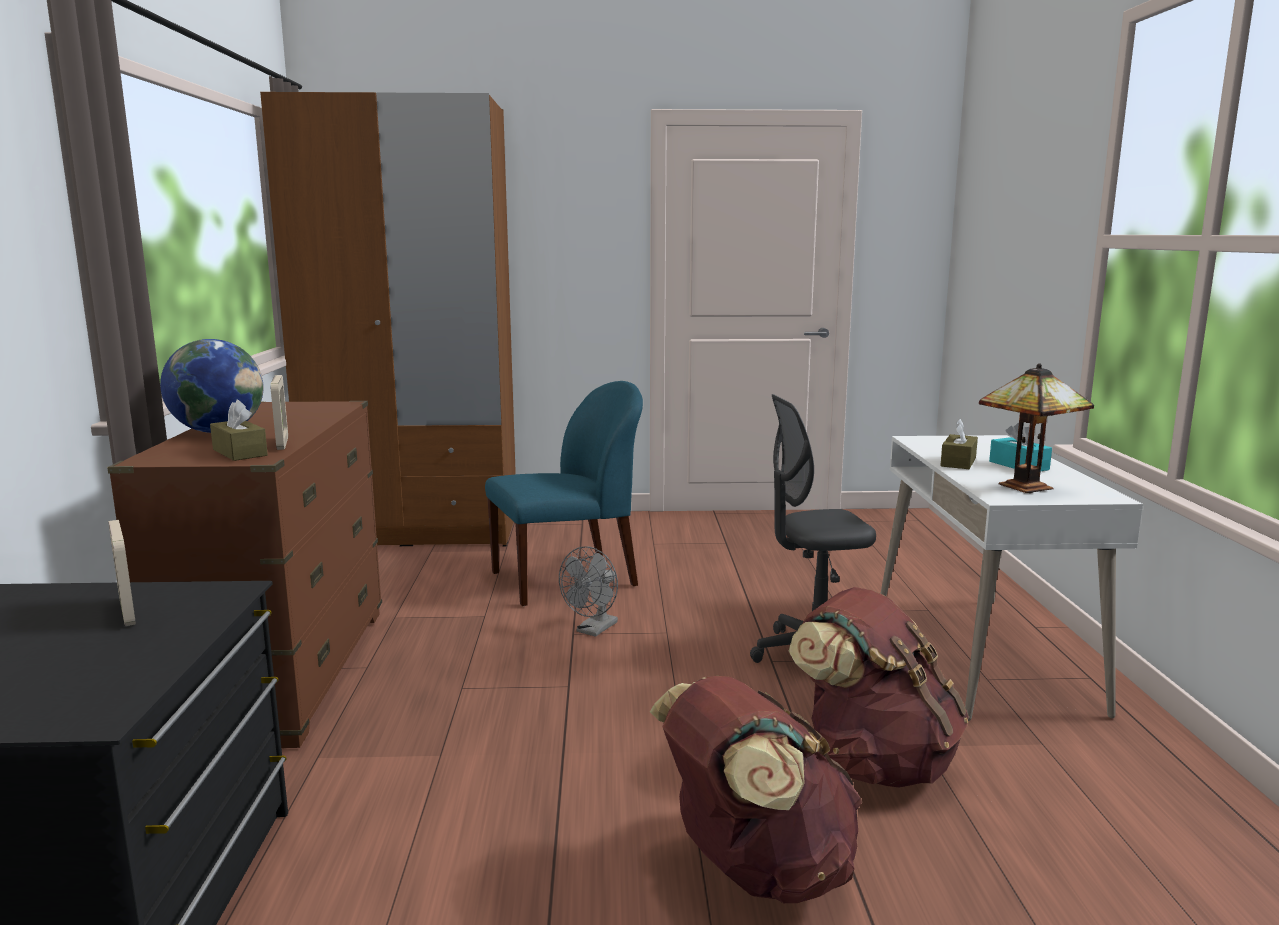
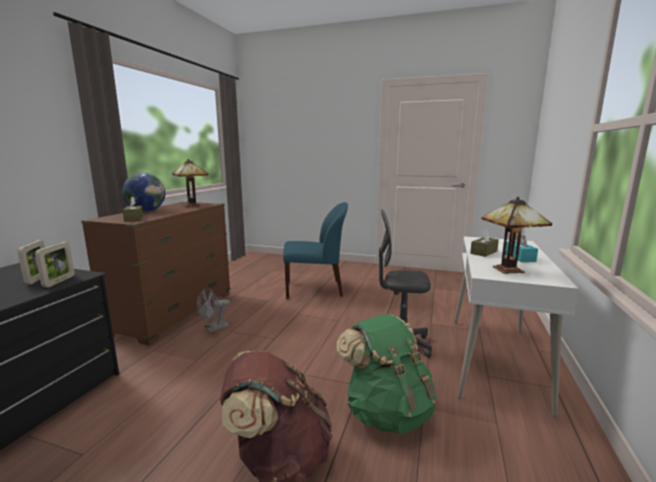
camera: 20 degrees right, 0 degrees up
brown wardrobe [260,92,516,547] -> none
picture frame [270,375,288,450] -> picture frame moved to [35,242,75,287]
grey fan [559,546,618,637] -> grey fan moved to [197,287,230,332]
brown backpack [789,587,969,788] -> green backpack [336,314,437,434]
none -> table lamp [172,159,208,207]

